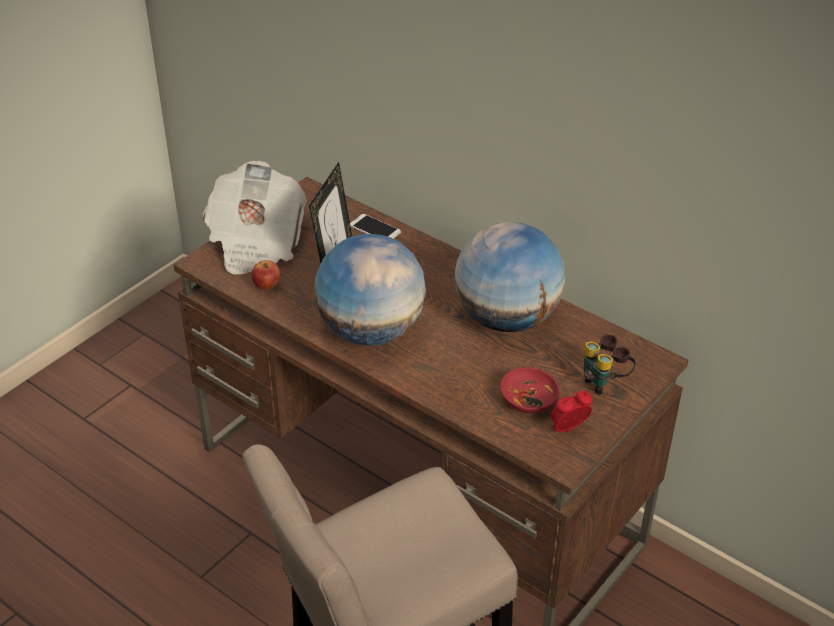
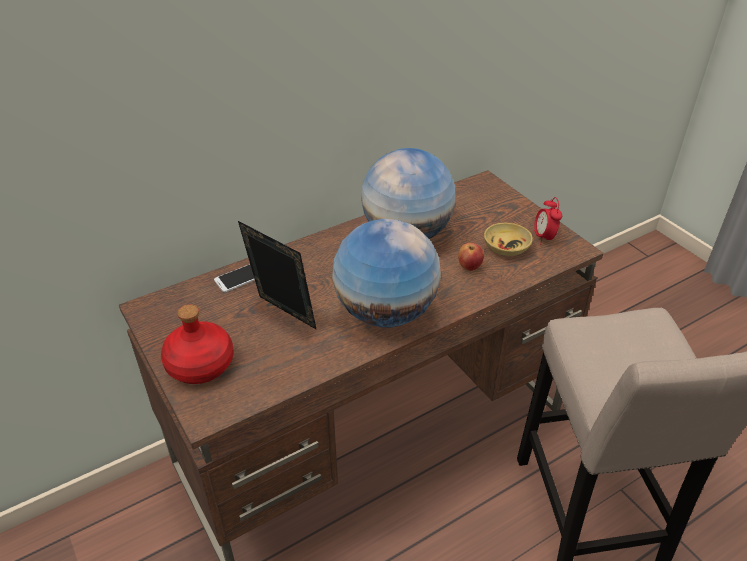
camera: 70 degrees left, 0 degrees up
newspaper [203,161,307,275] -> red bottle [161,304,233,384]
apple [252,260,280,290] -> apple moved to [458,243,484,271]
red bowl [500,367,560,413] -> beige bowl [484,223,533,256]
binoculars [583,334,636,395] -> none

